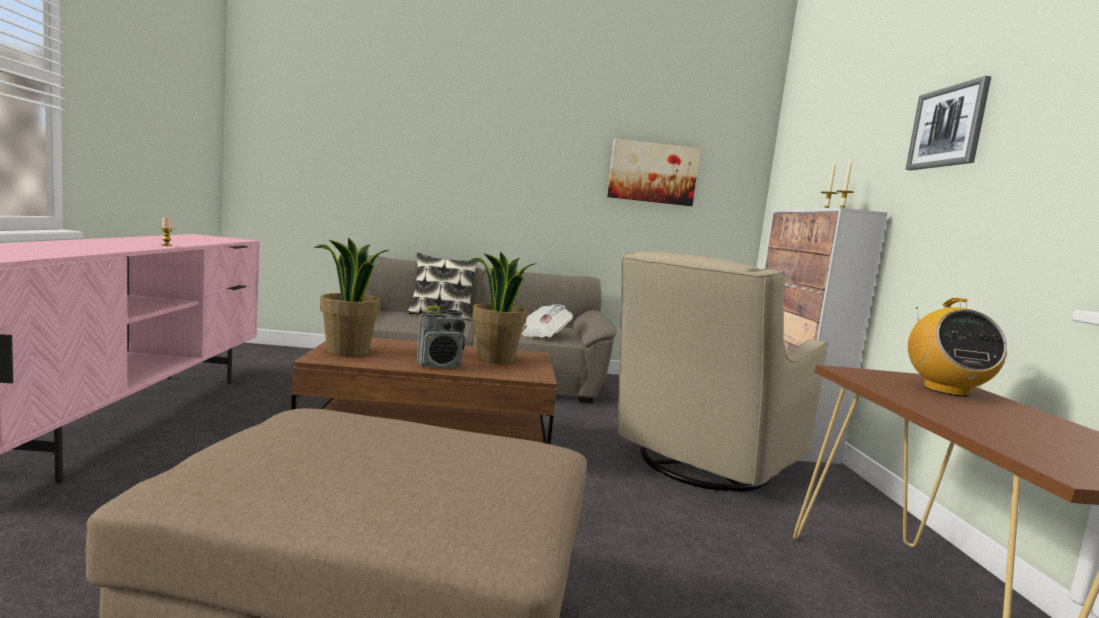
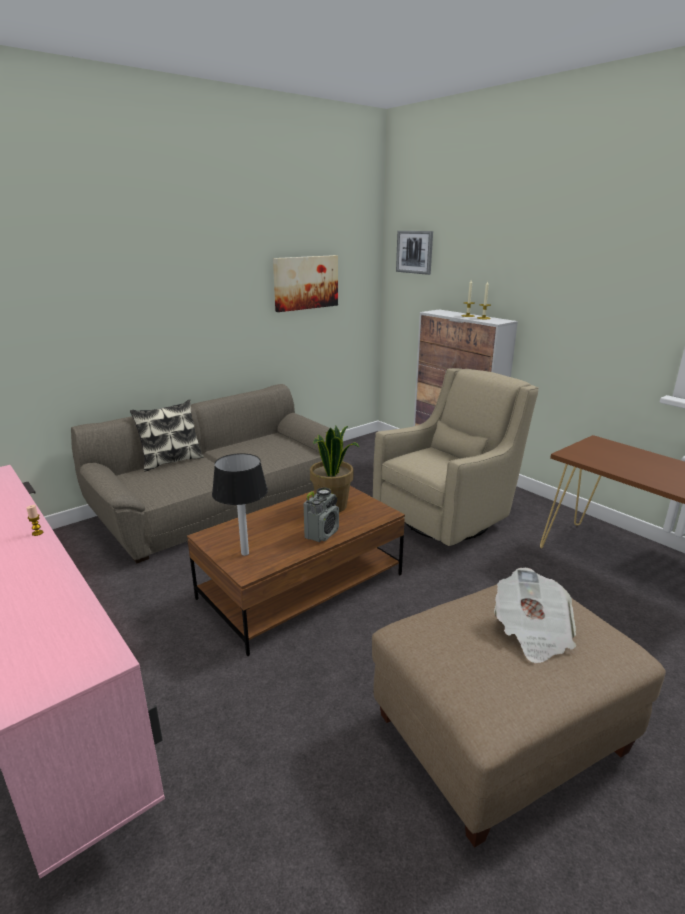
camera: 35 degrees left, 15 degrees up
potted plant [314,237,389,357] -> table lamp [212,453,268,556]
newspaper [522,304,573,337] -> newspaper moved to [494,568,576,664]
beige armchair [618,252,828,492] -> beige armchair turned 135 degrees counterclockwise [373,368,538,546]
picture [906,76,991,170] -> picture moved to [396,231,433,275]
radio [908,298,1007,397] -> none

